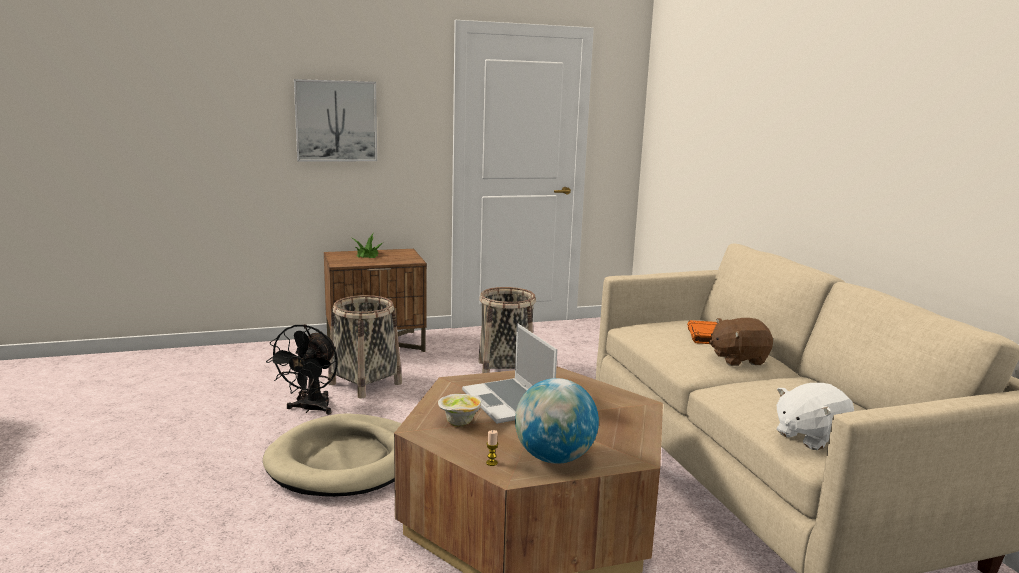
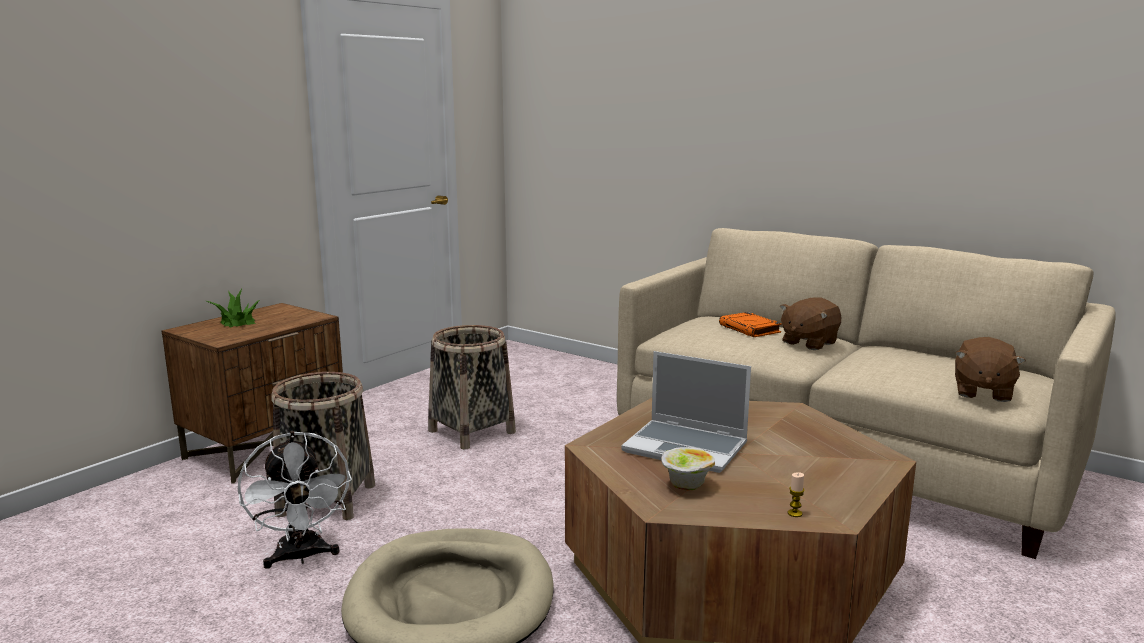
camera: 35 degrees left, 0 degrees up
black fan [266,324,338,415] -> white fan [238,431,352,569]
picture [294,79,377,161] -> none
globe [515,378,599,464] -> none
white plush toy [777,383,854,450] -> brown plush toy [955,337,1026,402]

